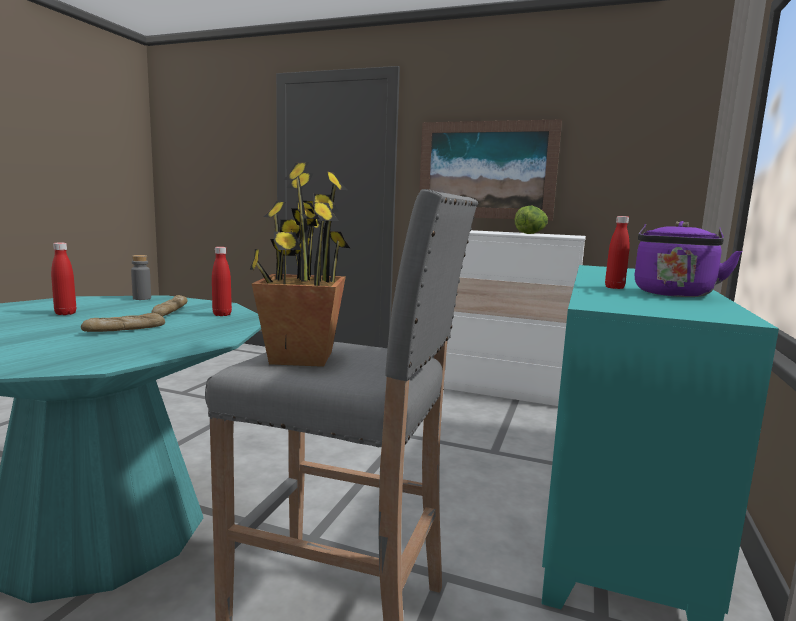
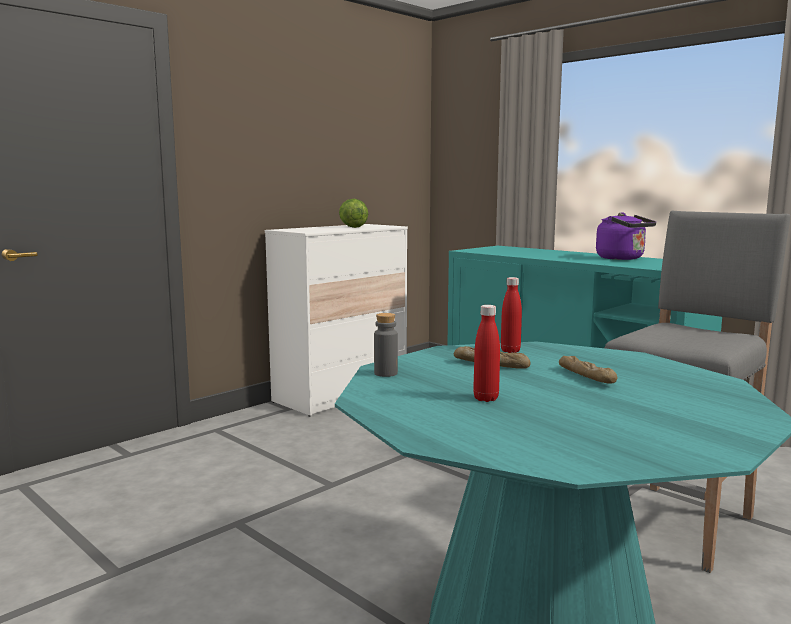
camera: 65 degrees left, 0 degrees up
potted plant [249,162,350,367] -> none
picture [419,119,562,221] -> none
red bottle [605,216,629,289] -> none

